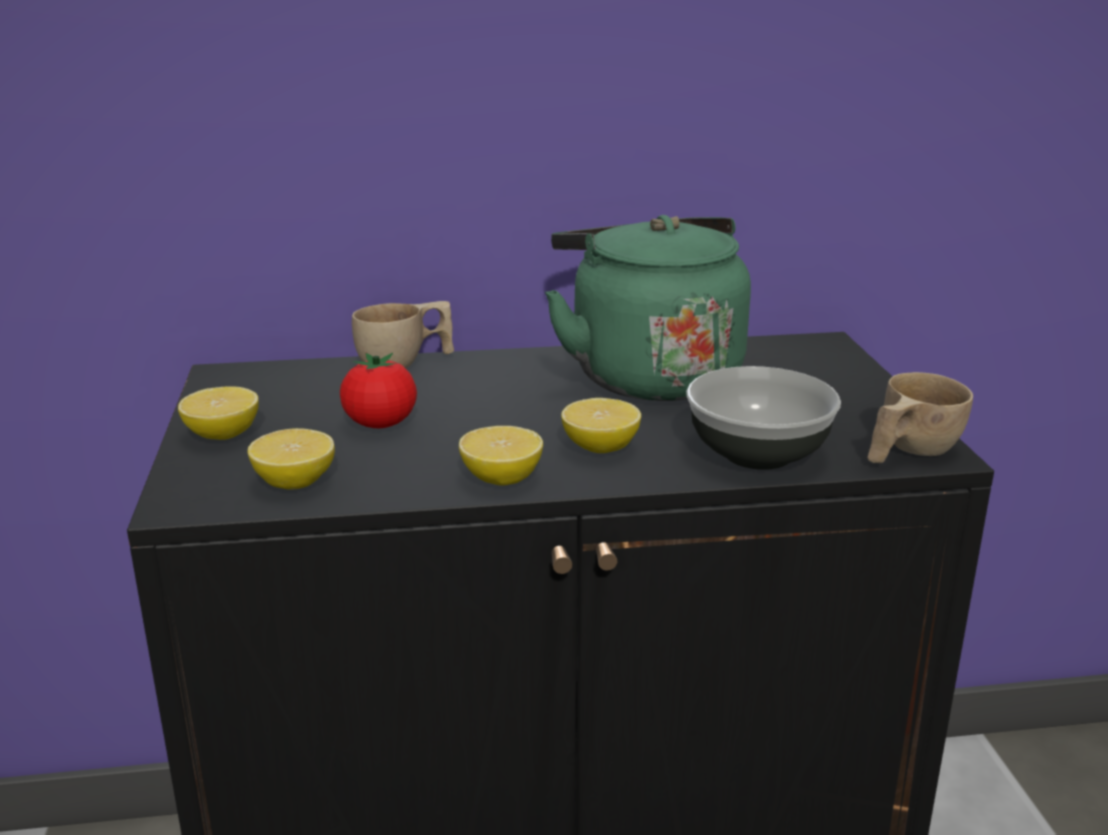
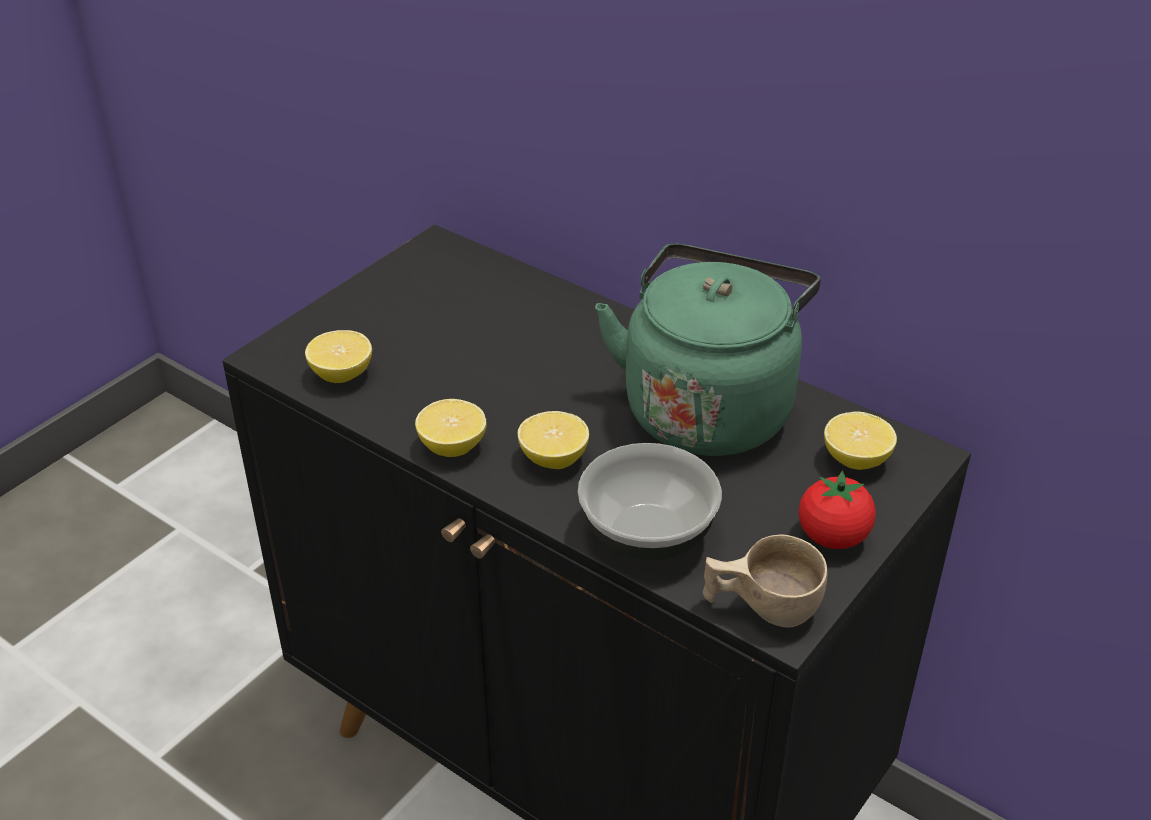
camera: 45 degrees right, 15 degrees up
lemon [178,386,259,440] -> lemon moved to [824,412,897,470]
tomato [340,353,417,428] -> tomato moved to [798,471,876,549]
beige cup [352,301,454,368] -> none

